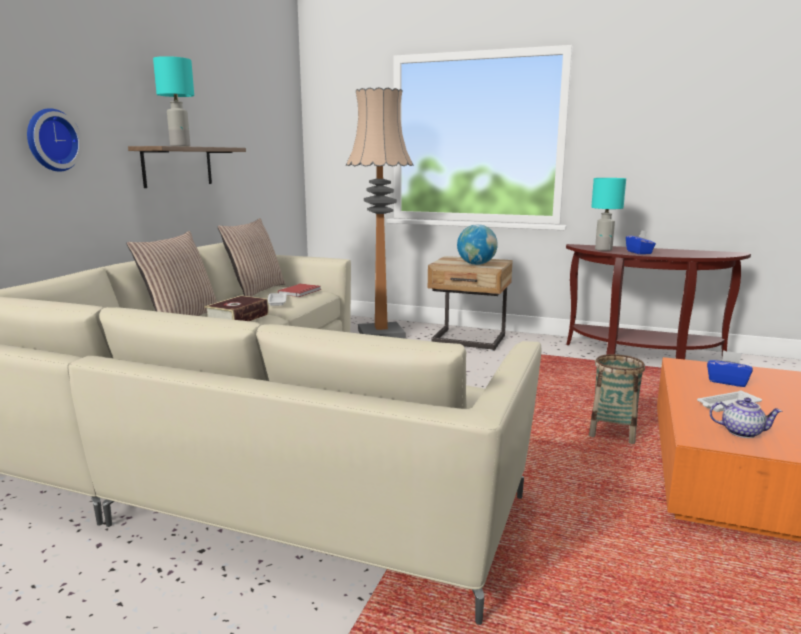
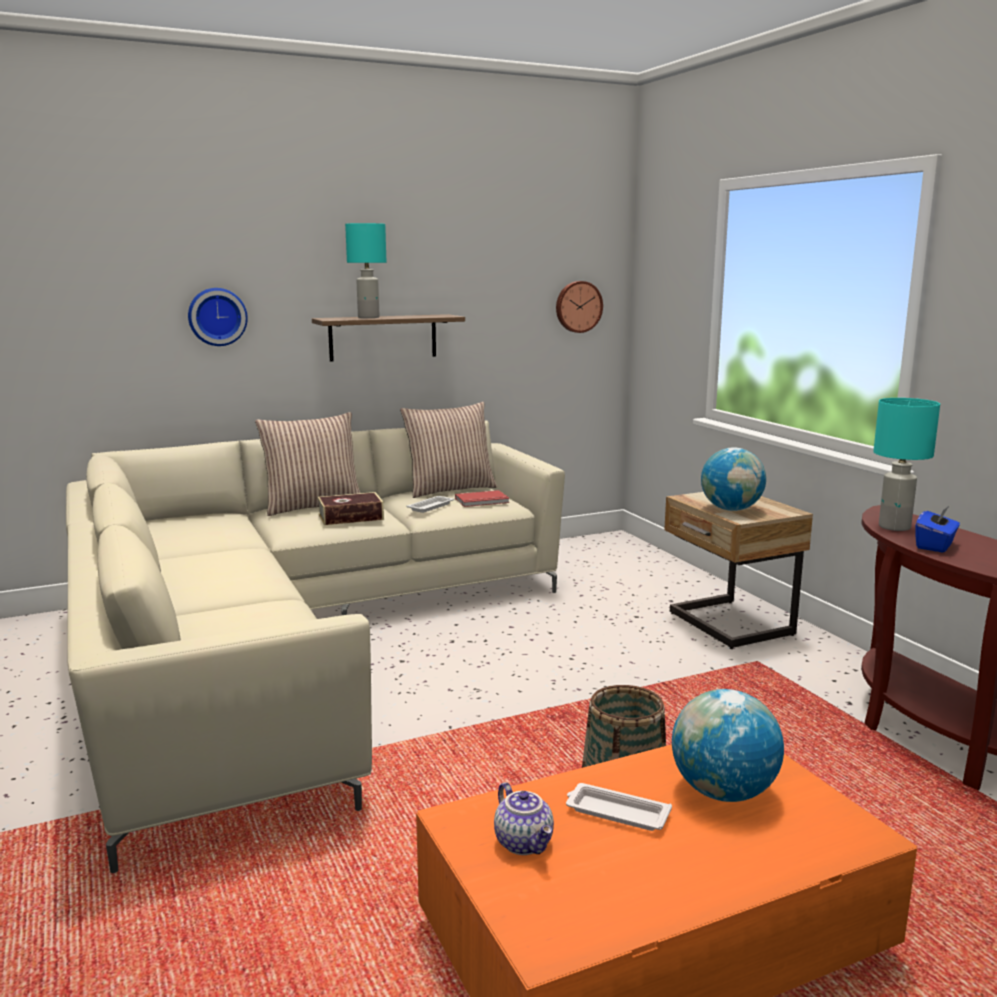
camera: 45 degrees right, 0 degrees up
floor lamp [346,87,414,339] -> none
blue tissue box [707,350,753,387] -> globe [672,689,784,802]
none -> wall clock [556,281,603,333]

